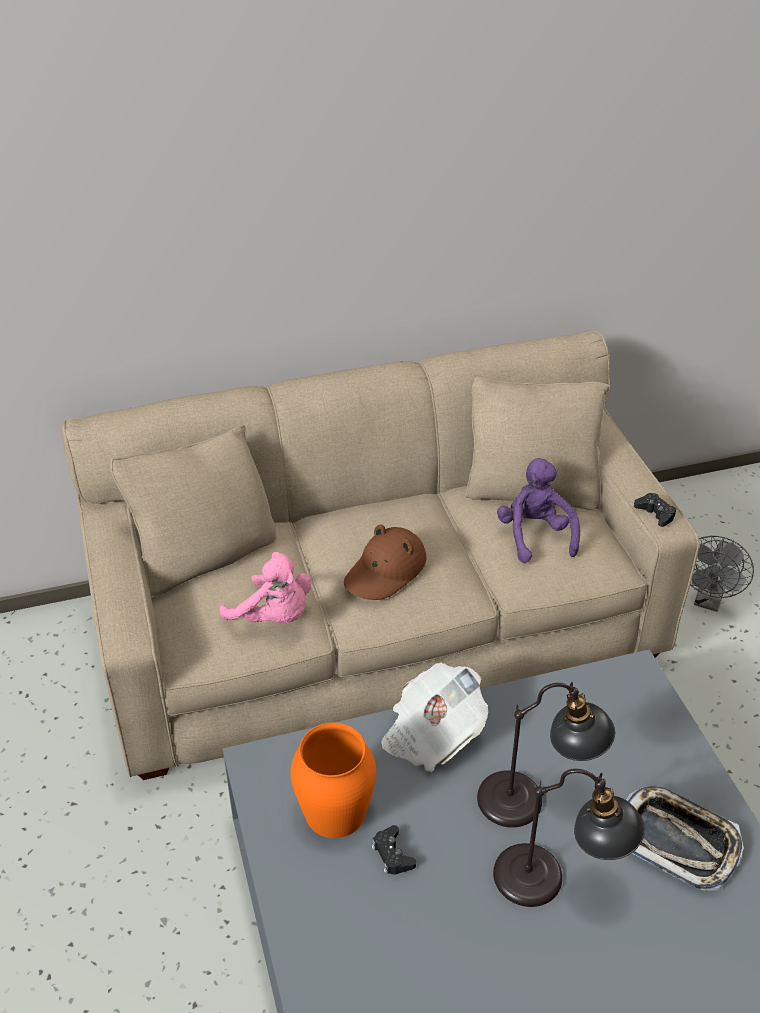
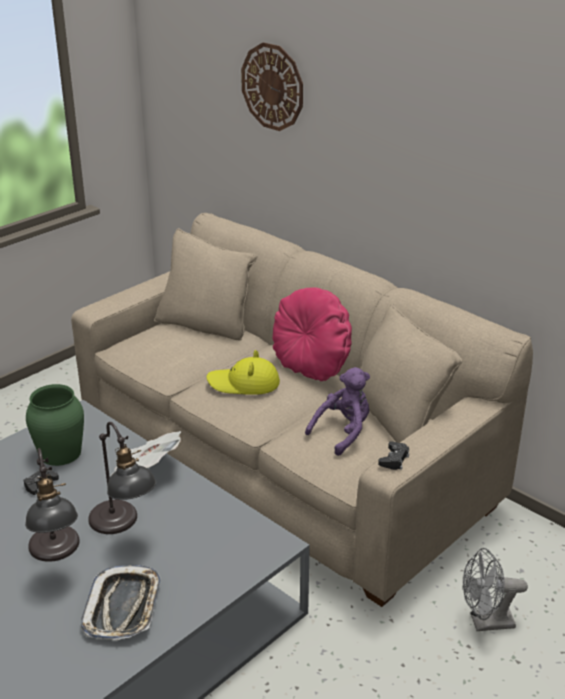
camera: 60 degrees right, 10 degrees down
pink plush toy [220,552,311,623] -> none
orange vase [290,722,376,838] -> green vase [26,384,84,466]
brown hat [344,525,426,600] -> yellow hat [206,350,280,395]
none -> wall clock [241,42,303,131]
none -> pink pillow [272,287,352,381]

